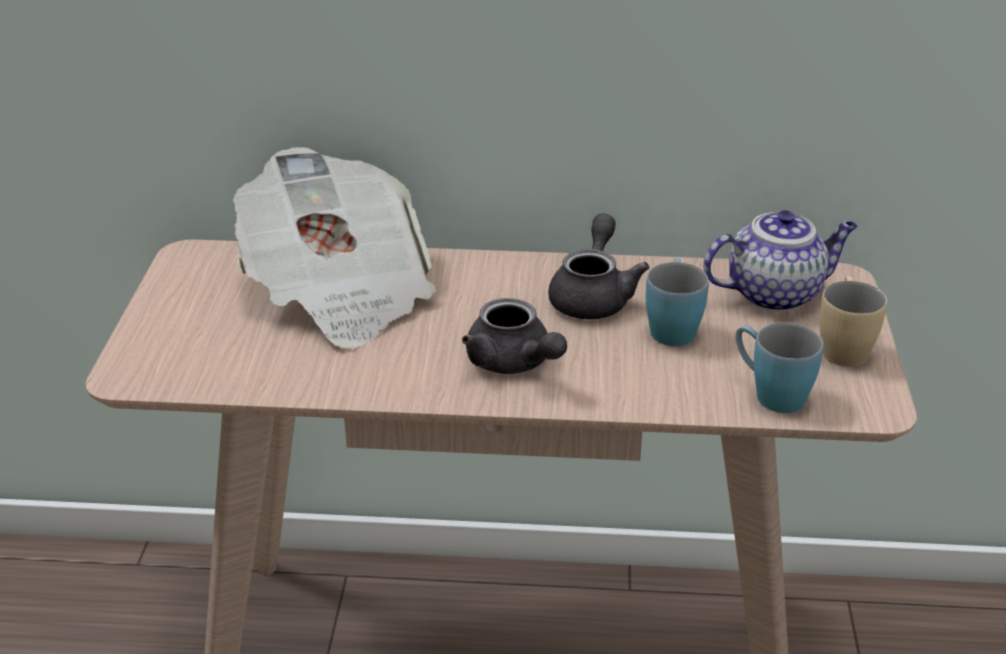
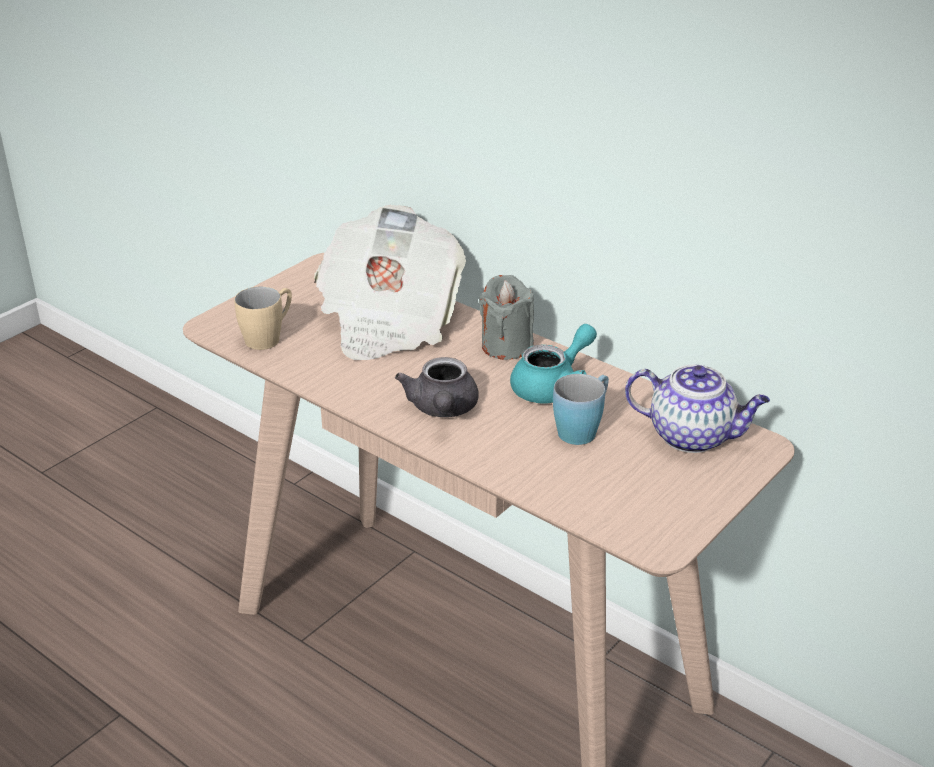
camera: 35 degrees right, 0 degrees up
grey teapot [548,213,650,319] -> turquoise teapot [510,324,597,404]
blue mug [736,322,824,413] -> none
beige mug [819,276,887,367] -> beige mug moved to [234,286,292,350]
none -> grey candle [479,275,534,360]

